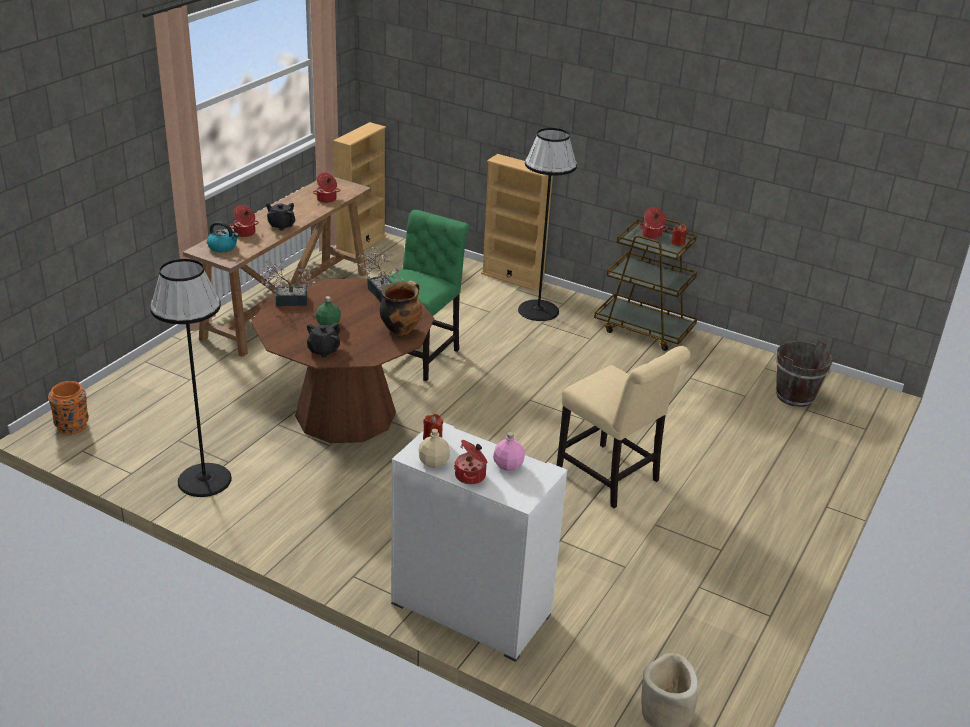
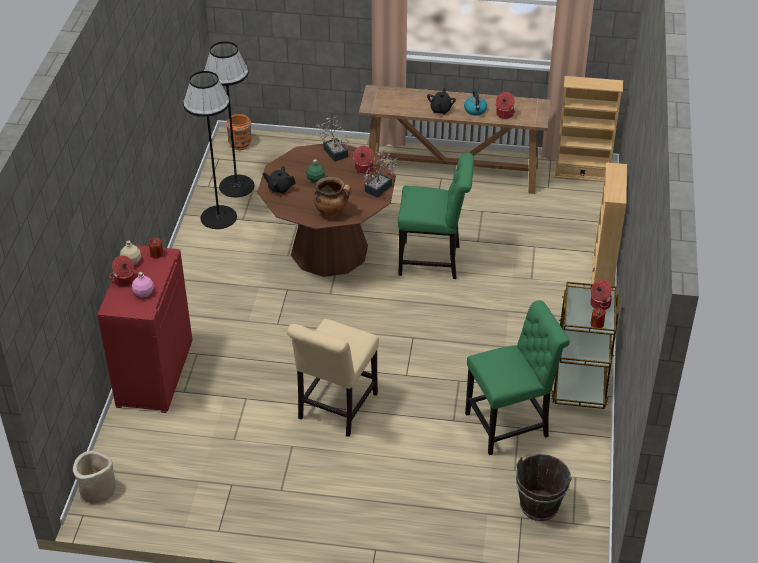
camera: 70 degrees right, 10 degrees up
kettle [207,221,239,252] -> kettle moved to [464,90,487,116]
cooking pot [230,205,259,237] -> cooking pot moved to [353,146,375,174]
white cabinet [391,422,567,662] -> red cabinet [97,245,193,413]
black floor lamp [518,128,577,321] -> black floor lamp moved to [204,42,255,198]
none -> green chair [465,300,570,455]

